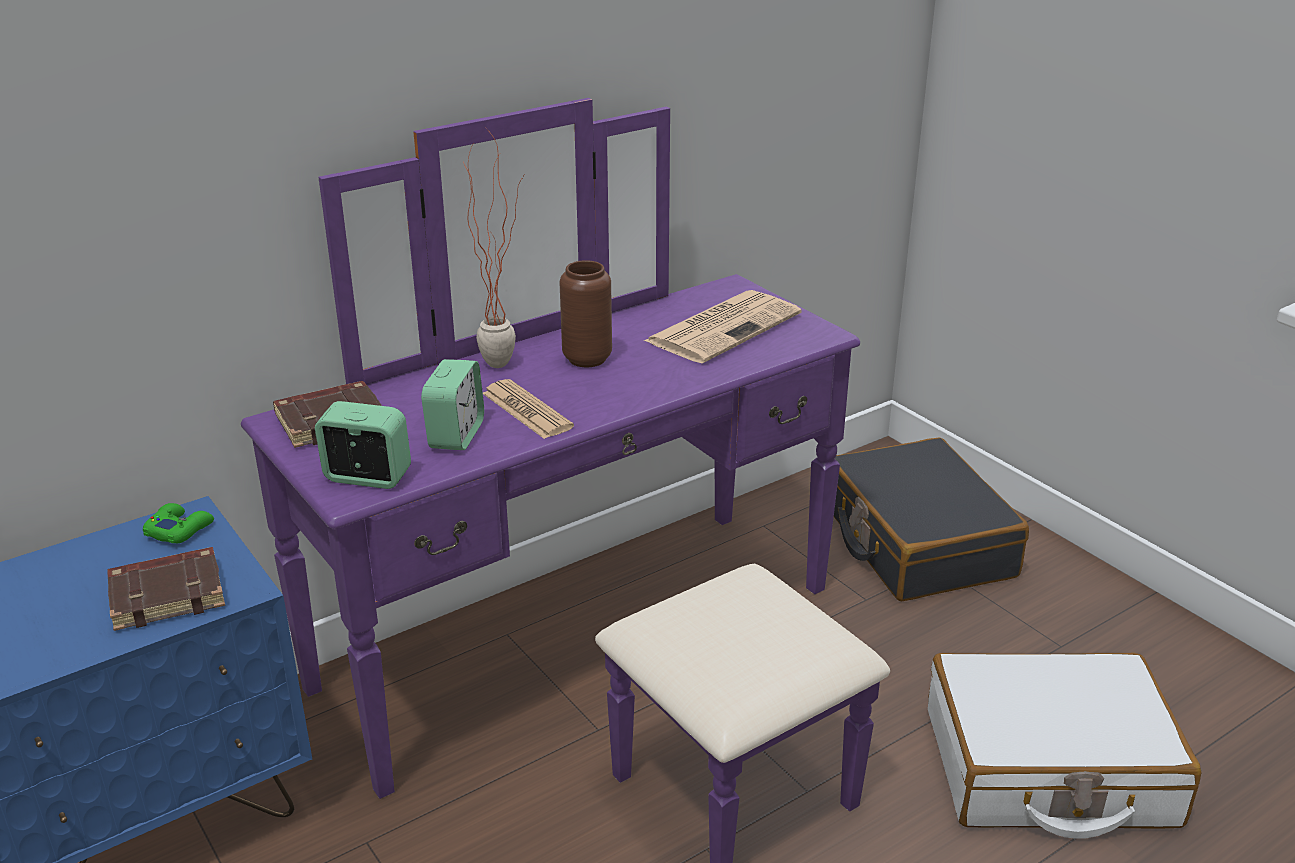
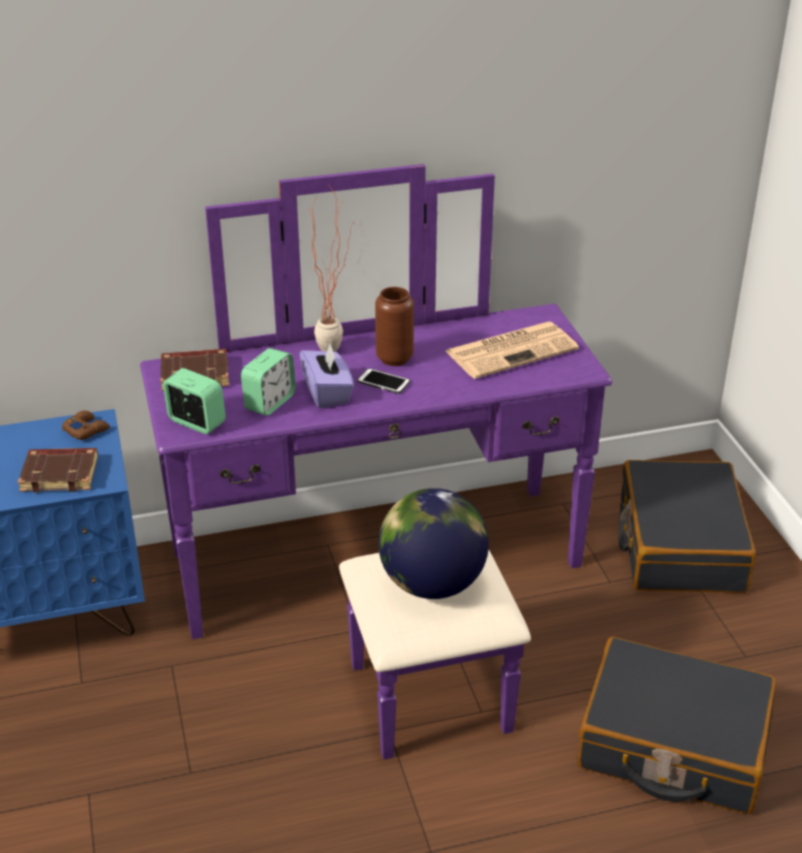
camera: 20 degrees right, 5 degrees up
green game controller [143,503,214,543] -> brown game controller [62,411,110,440]
newspaper [483,379,574,439] -> purple tissue box [300,344,354,408]
white suitcase [928,653,1202,839] -> black suitcase [577,637,777,814]
none -> phone [357,368,410,394]
none -> globe [378,488,489,599]

